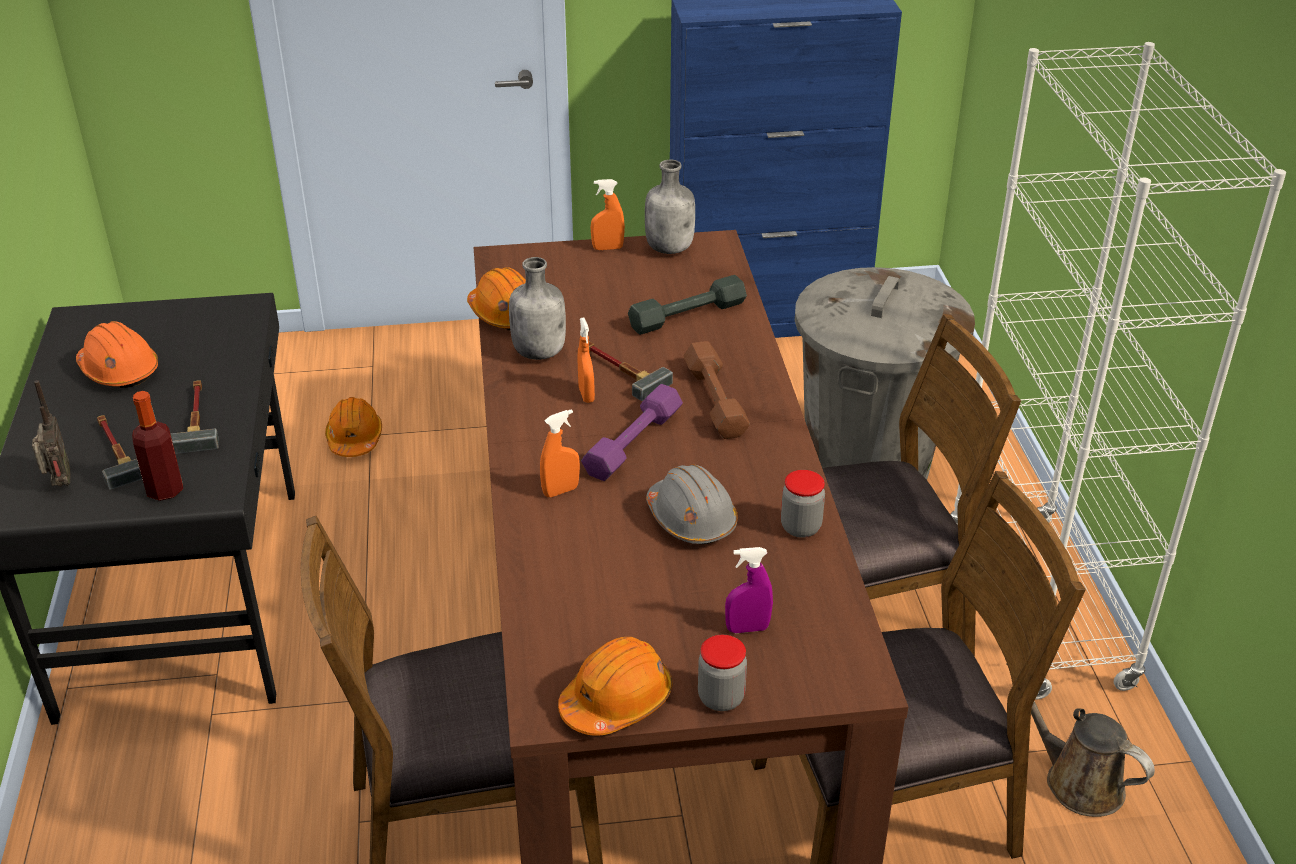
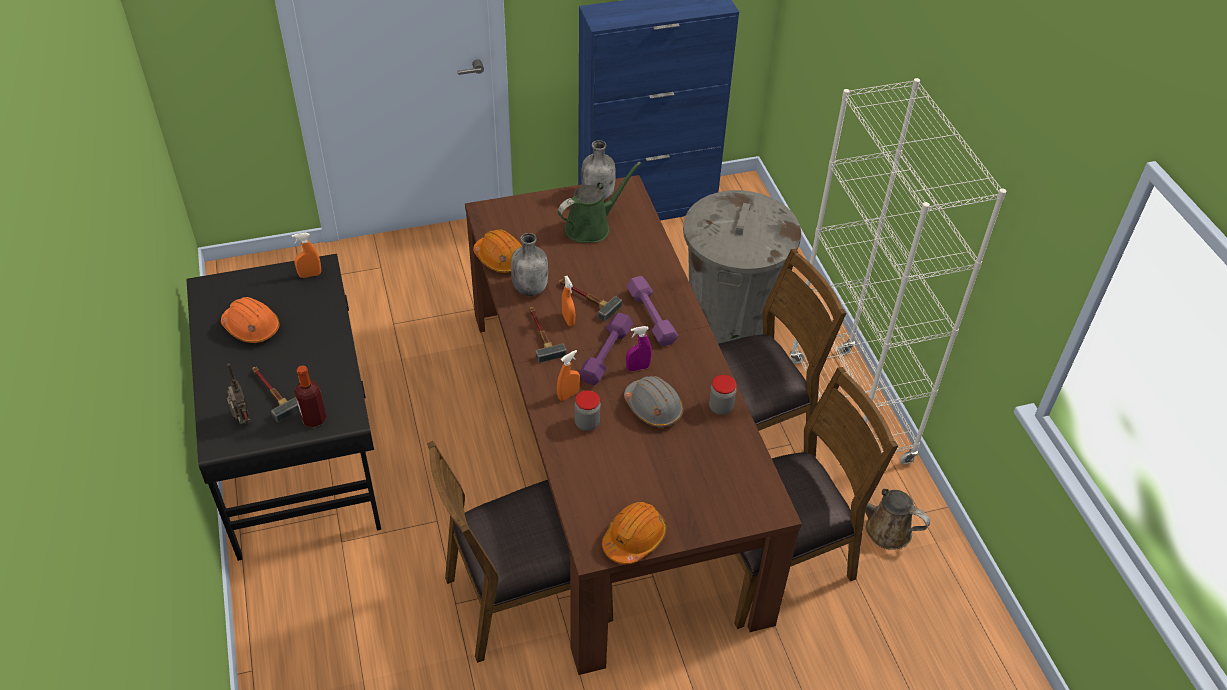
camera: 10 degrees left, 10 degrees up
hammer [171,380,219,454] -> hammer moved to [530,307,566,363]
orange hard hat [325,397,382,457] -> none
orange spray bottle [590,179,625,250] -> orange spray bottle moved to [292,233,321,278]
grey dumbbell [628,275,747,335] -> none
brown dumbbell [683,341,750,439] -> purple dumbbell [627,276,678,346]
jar [698,635,747,711] -> jar moved to [574,390,601,431]
purple spray bottle [725,547,773,633] -> purple spray bottle moved to [626,326,652,371]
none -> green watering can [558,162,641,243]

